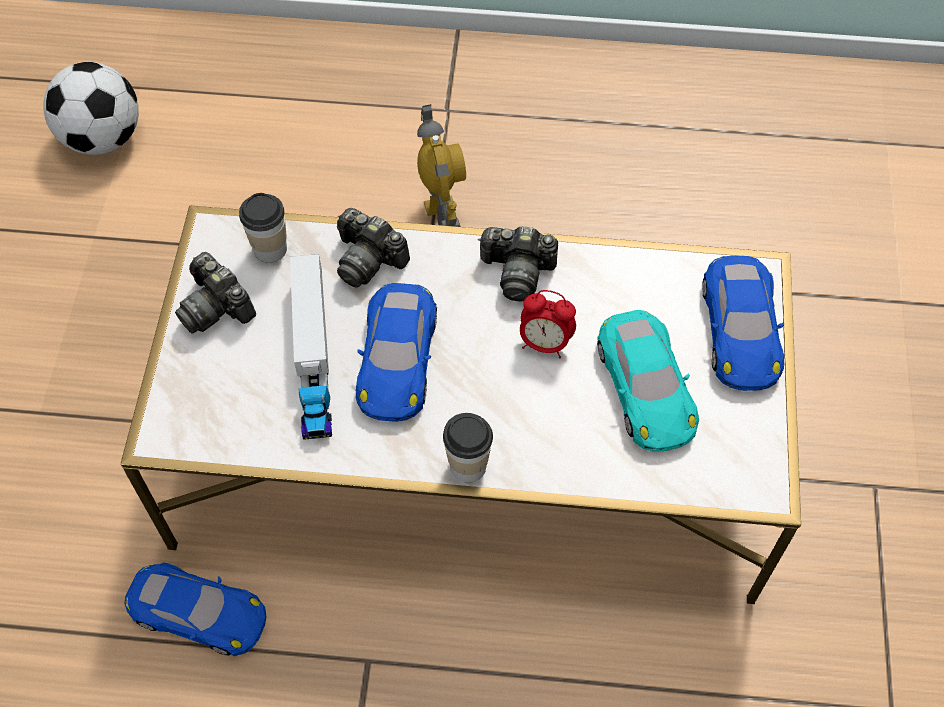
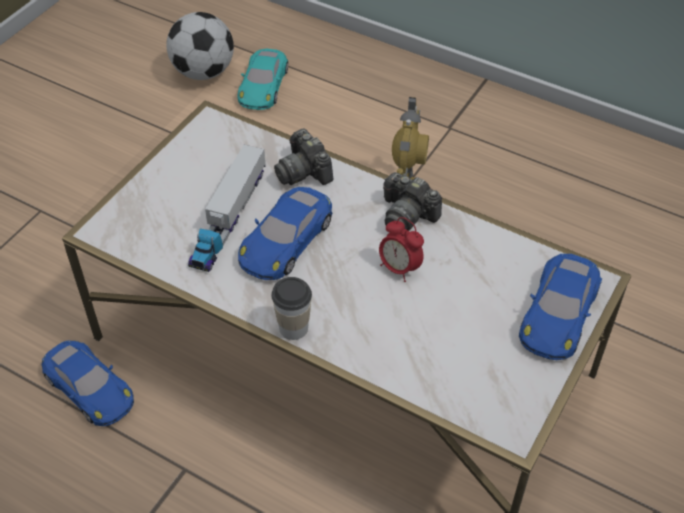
camera: 25 degrees right, 10 degrees down
camera [175,252,256,334] -> none
cup [239,193,287,263] -> none
turquoise toy car [597,310,699,452] -> turquoise toy car moved to [237,49,288,110]

